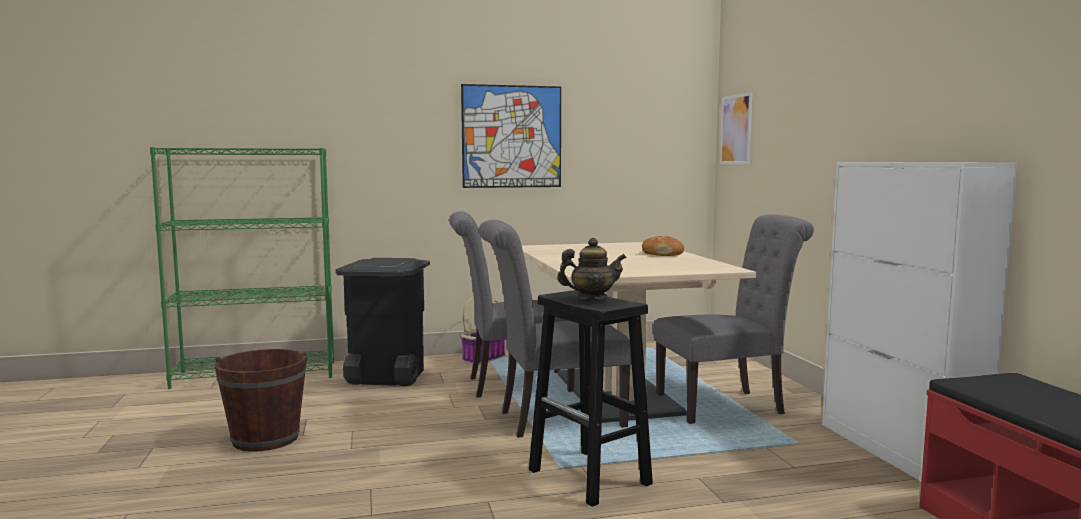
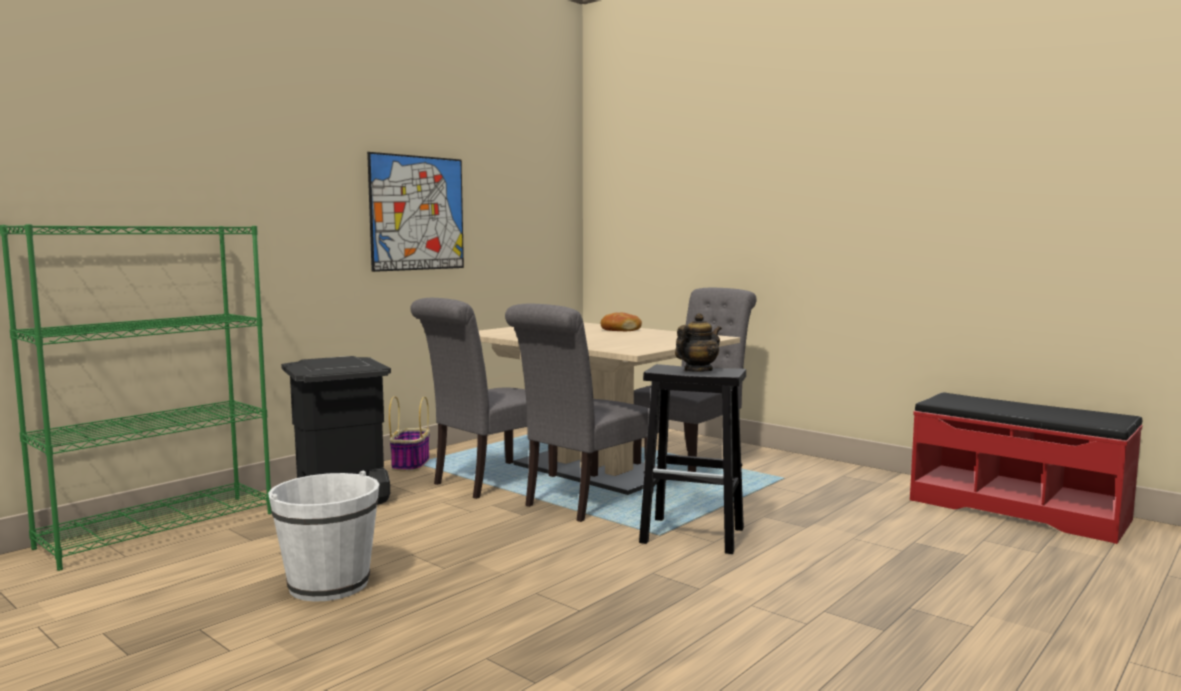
camera: 35 degrees left, 0 degrees up
brown bucket [214,349,307,452] -> white bucket [268,470,380,602]
picture [720,92,752,164] -> none
white cabinet [822,162,1017,481] -> none

